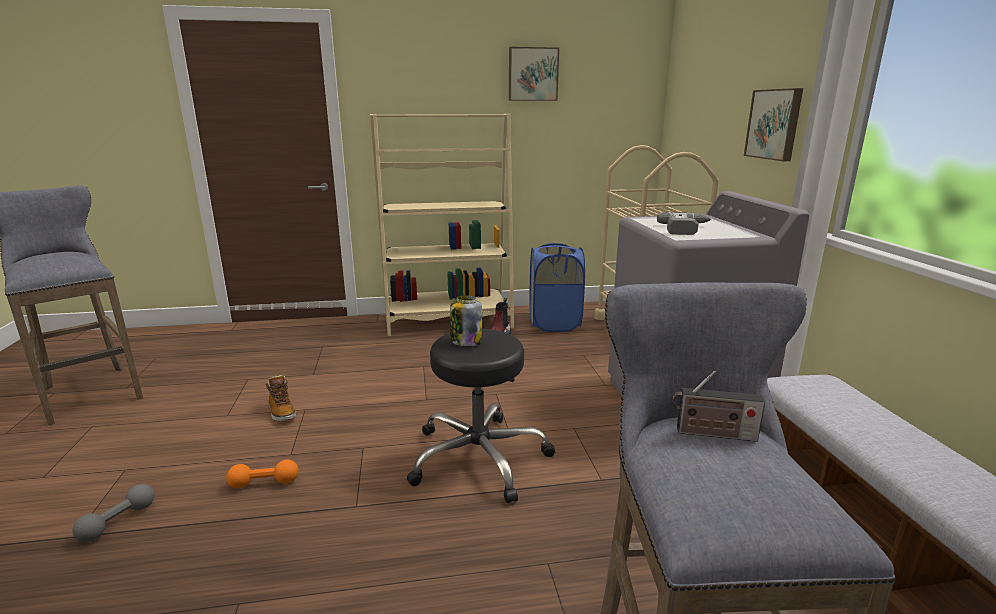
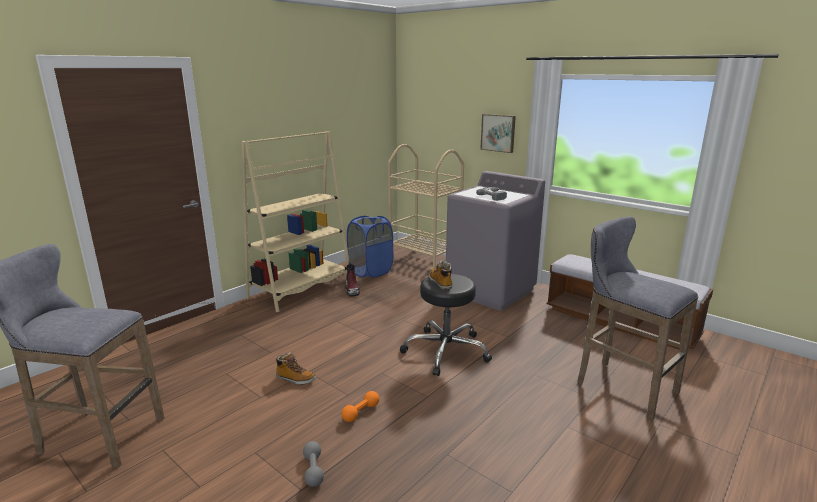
camera: 40 degrees left, 0 degrees up
jar [450,295,482,346] -> boot [429,260,453,290]
picture [509,47,559,101] -> none
radio [672,371,765,442] -> none

